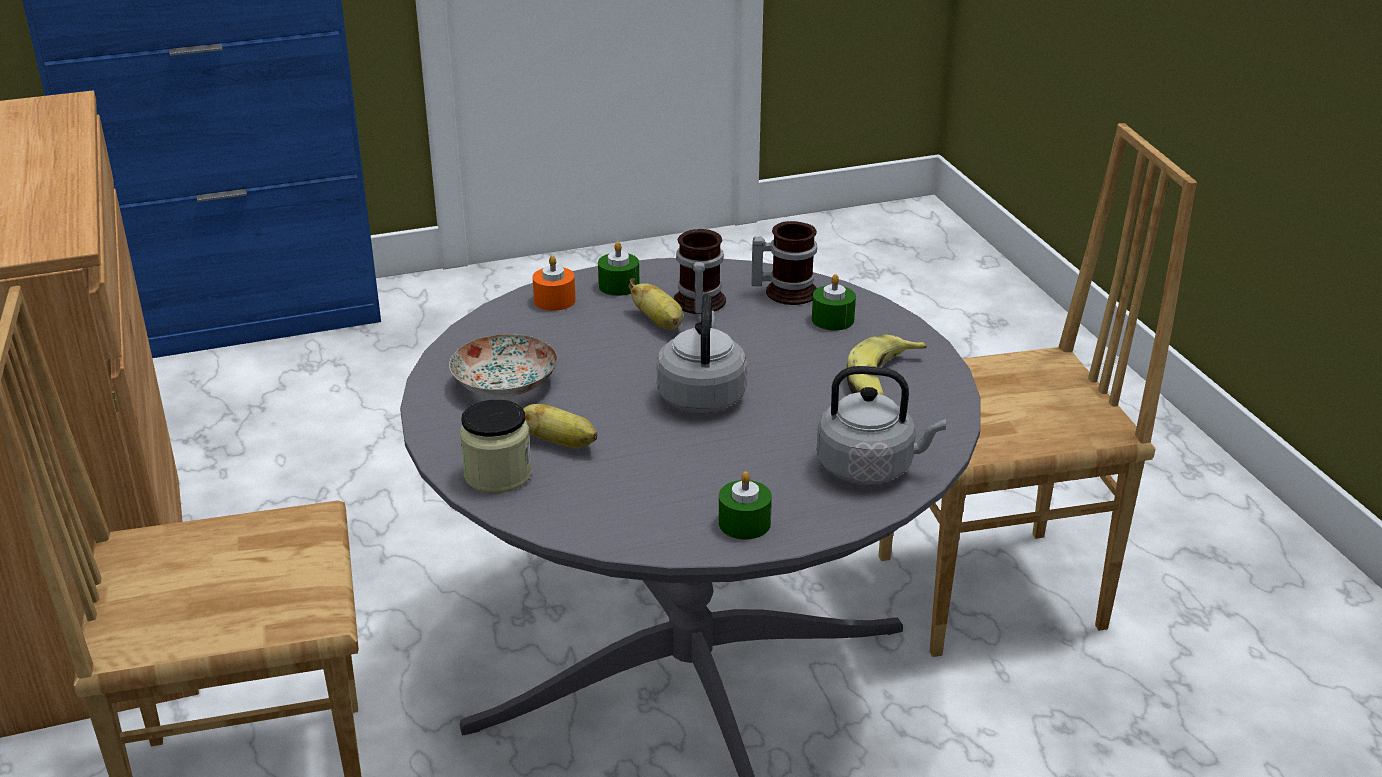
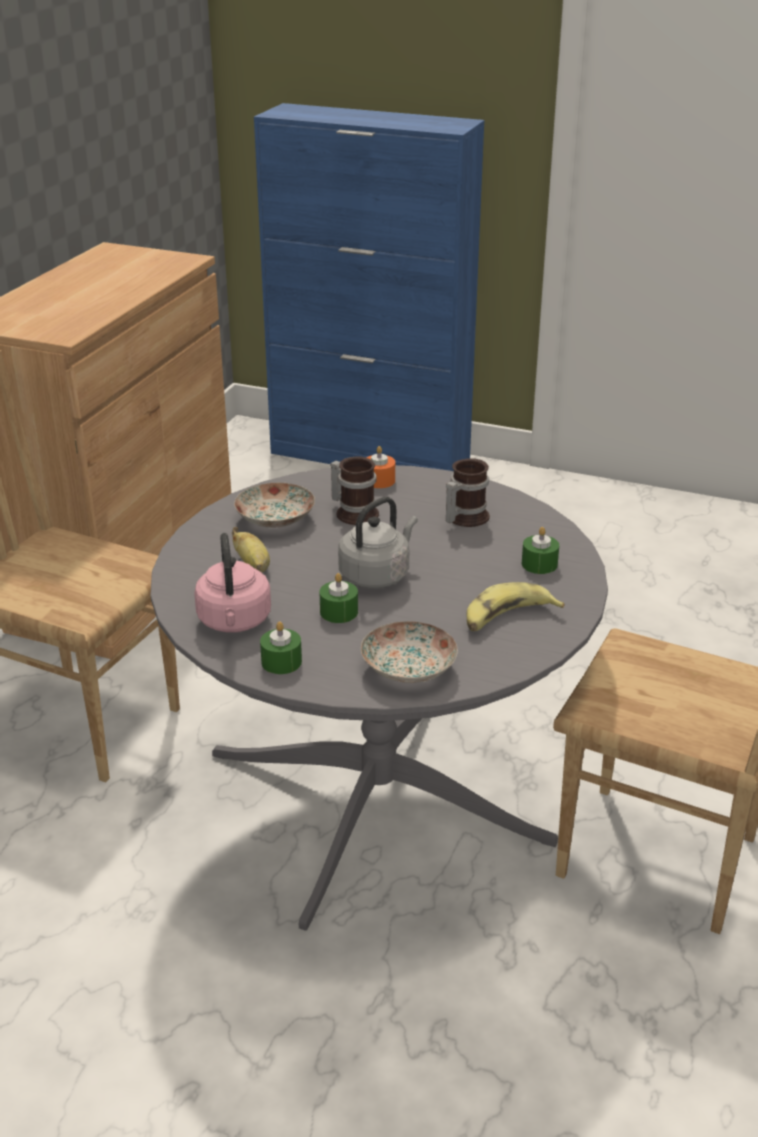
camera: 40 degrees right, 0 degrees up
jar [460,399,532,493] -> none
green candle [598,241,640,296] -> green candle moved to [320,573,358,623]
banana [629,278,683,330] -> none
mug [751,221,817,305] -> mug moved to [330,456,379,525]
grey kettle [817,366,946,485] -> plate [361,621,458,683]
none -> pink kettle [194,533,271,633]

